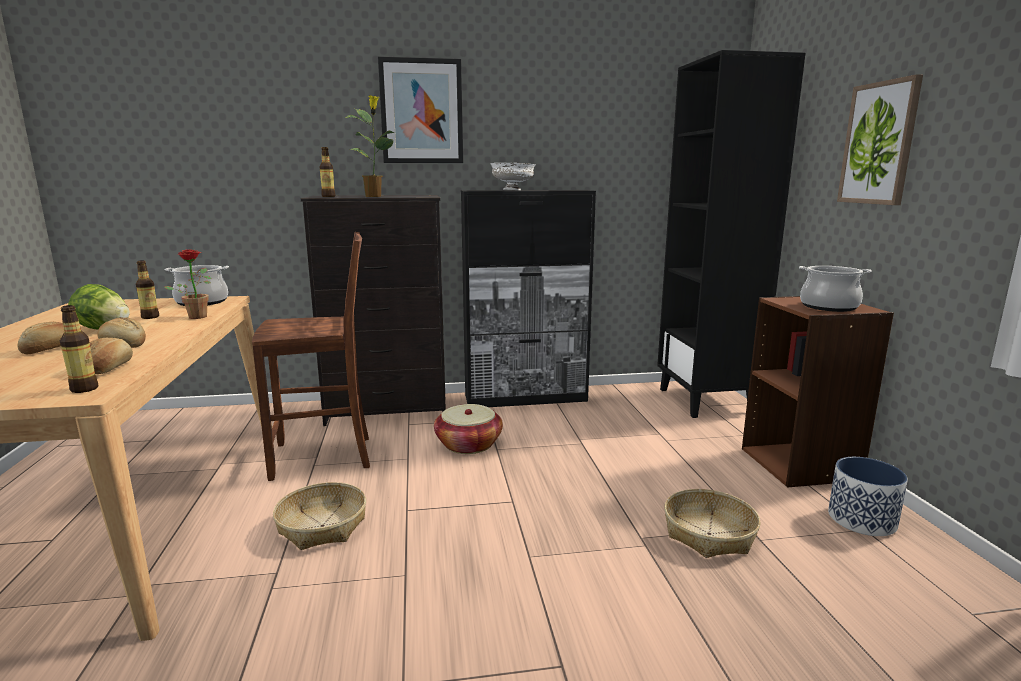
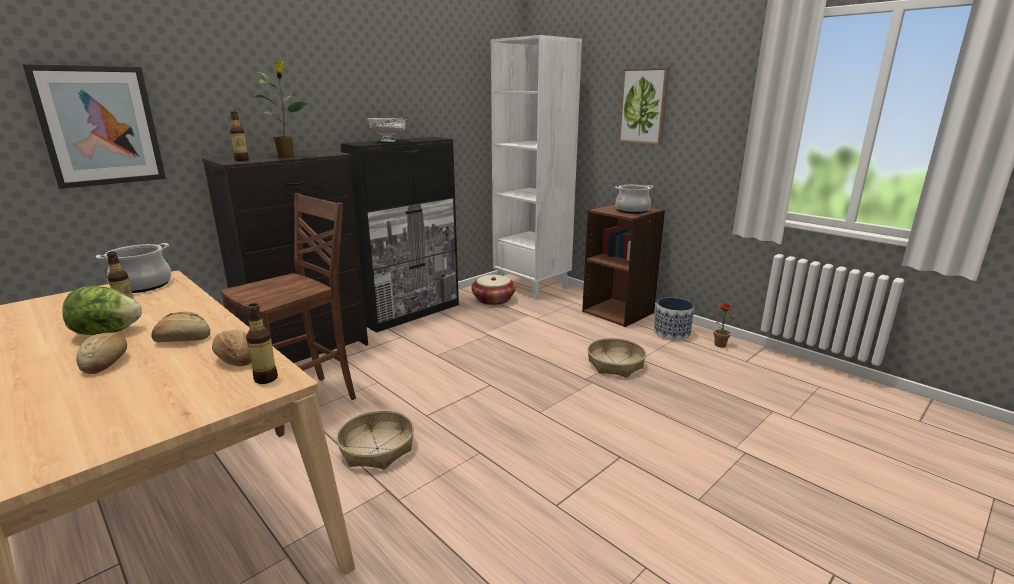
camera: 35 degrees left, 5 degrees up
potted plant [165,249,212,319] -> potted plant moved to [708,303,735,347]
picture [378,56,463,163] -> picture moved to [22,64,166,189]
basket [434,404,503,454] -> basket moved to [471,275,516,305]
black bookcase [657,50,805,418] -> white bookcase [491,35,582,300]

